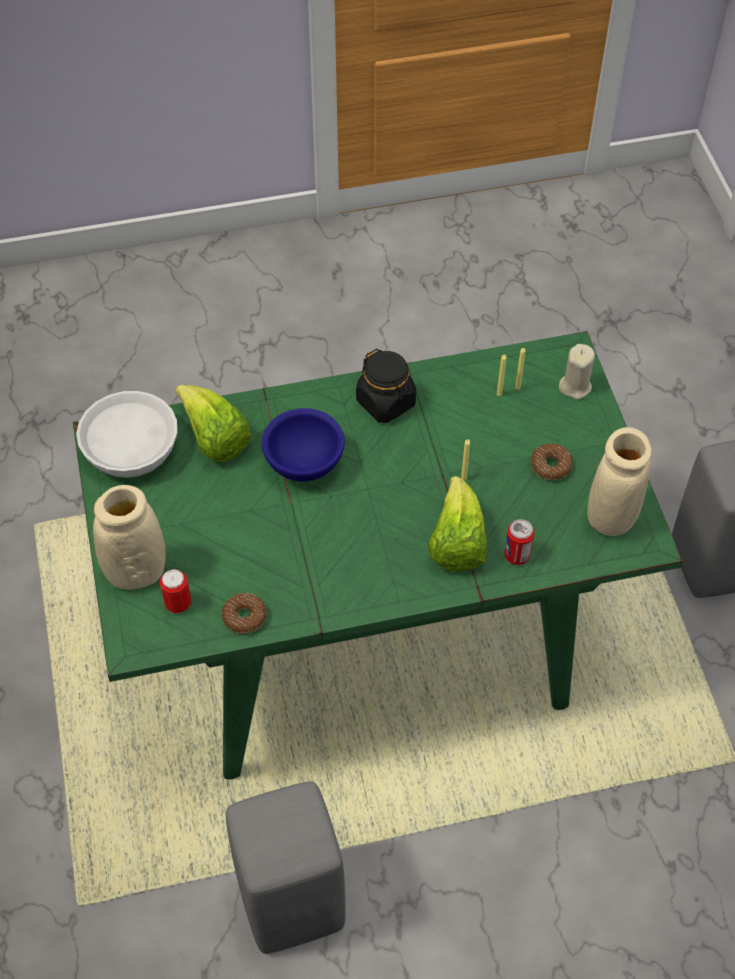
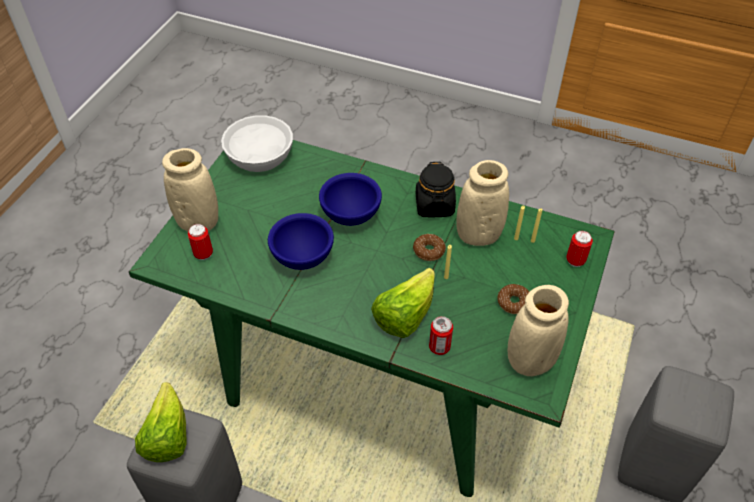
camera: 35 degrees right, 5 degrees down
lettuce [175,385,252,462] -> lettuce moved to [135,382,186,462]
donut [222,593,267,634] -> donut moved to [413,234,446,261]
beige candle [559,344,595,400] -> can [567,231,593,267]
none -> blue bowl [268,213,334,270]
none -> beige vase [456,160,509,246]

